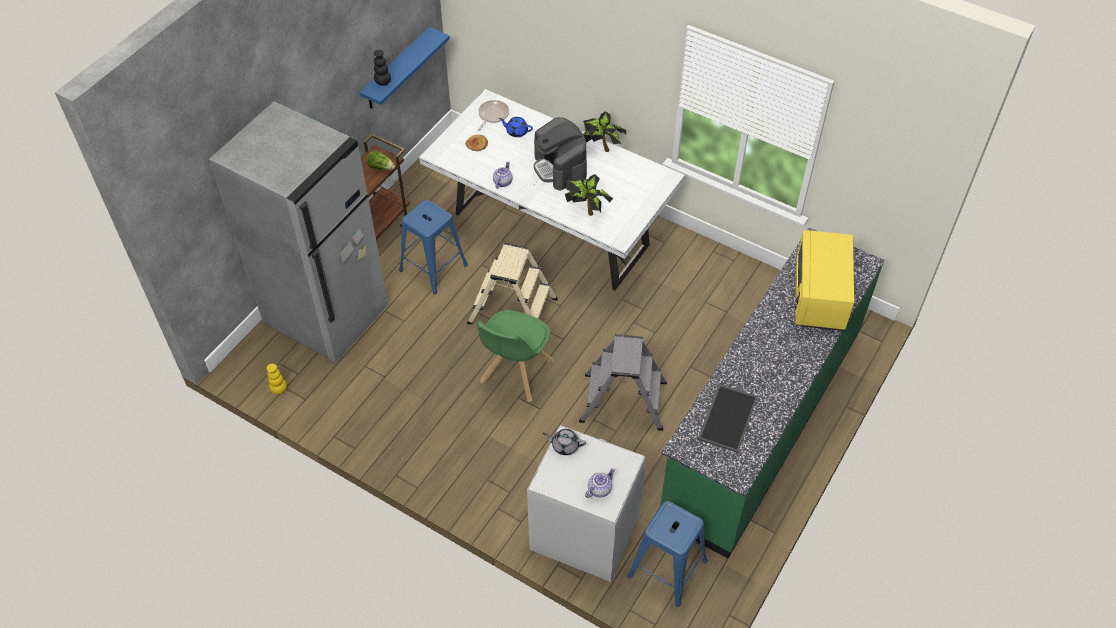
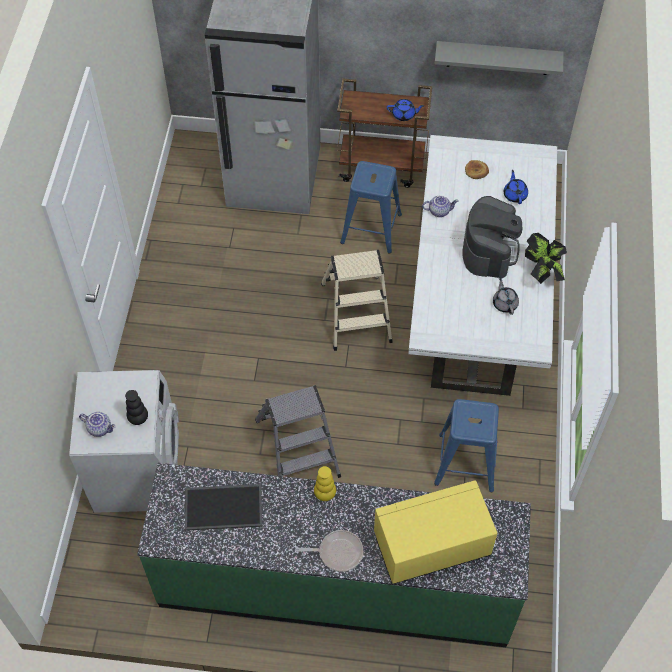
camera: 65 degrees right, 5 degrees up
yellow vase [266,364,287,395] -> yellow vase moved to [314,466,336,501]
blue shelf [359,27,450,109] -> grey shelf [435,41,564,75]
lettuce [367,150,395,170] -> blue teapot [387,99,424,121]
black vase [374,50,391,86] -> black vase moved to [125,390,148,425]
green chair [477,310,554,402] -> none
frying pan [478,100,509,131] -> frying pan moved to [295,530,363,572]
coffee machine [533,117,587,190] -> coffee machine turned 150 degrees clockwise [462,196,522,278]
grey teapot [543,429,586,455] -> grey teapot moved to [493,277,519,315]
potted plant [565,174,613,216] -> none
blue stool [627,501,707,607] -> blue stool moved to [434,399,499,492]

